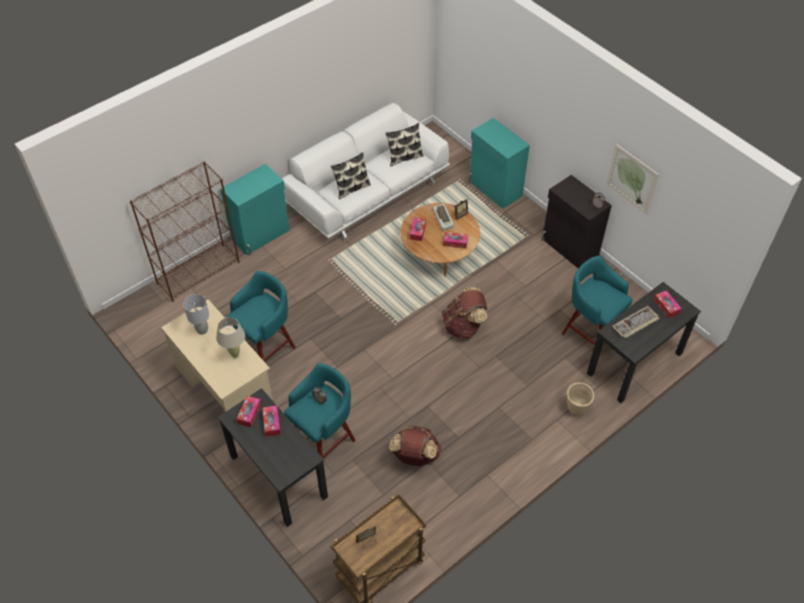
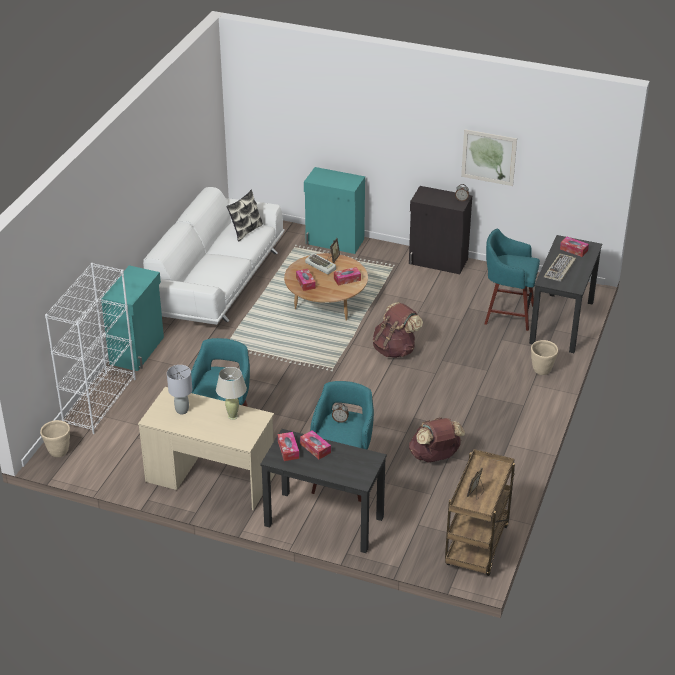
camera: 30 degrees left, 15 degrees down
brown bookcase [130,161,240,302] -> white bookcase [45,263,136,434]
pillow [331,152,371,199] -> none
none -> beige planter [40,420,70,458]

